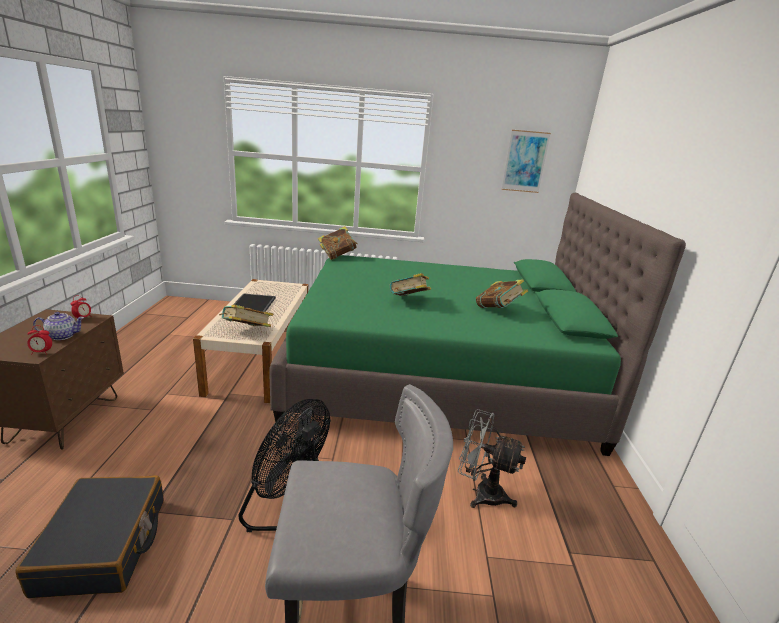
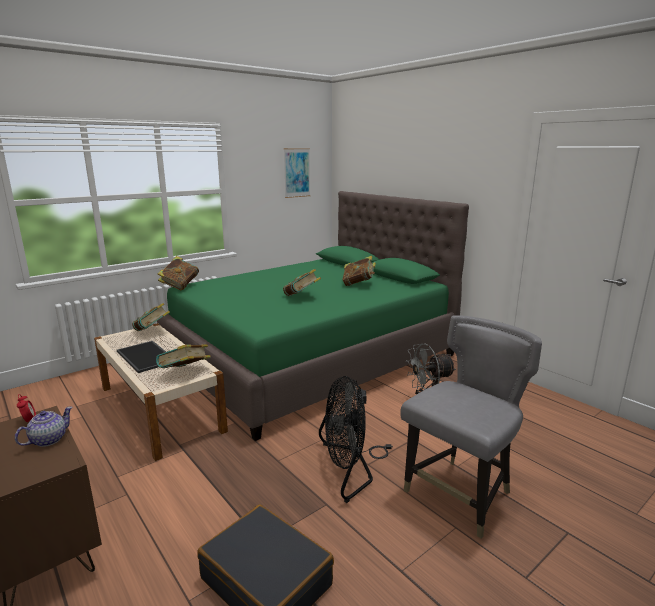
camera: 40 degrees left, 5 degrees down
alarm clock [27,325,52,355] -> none
none -> book [132,303,170,331]

